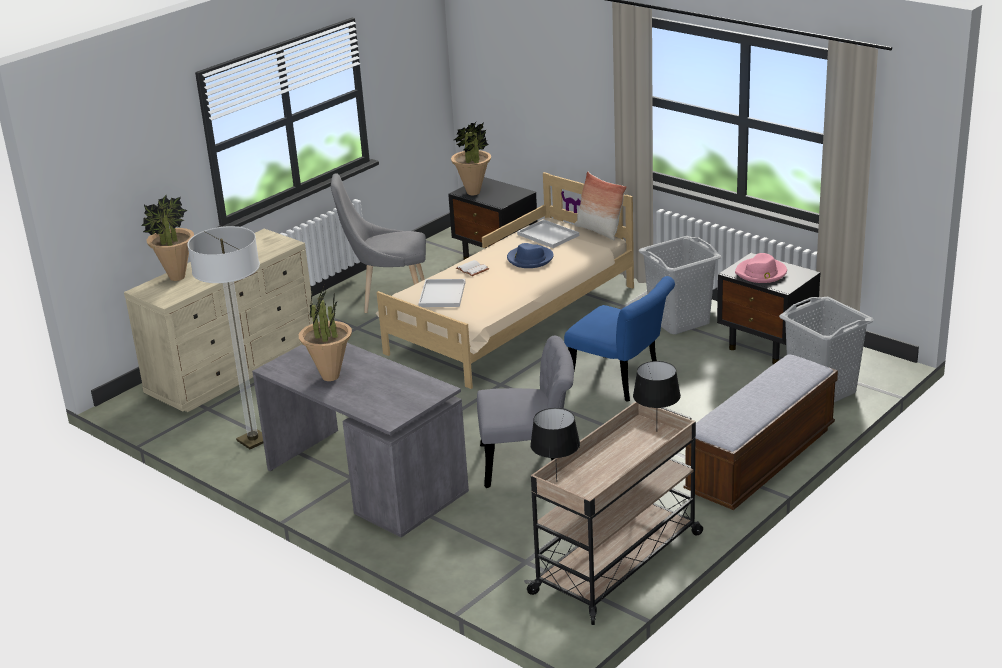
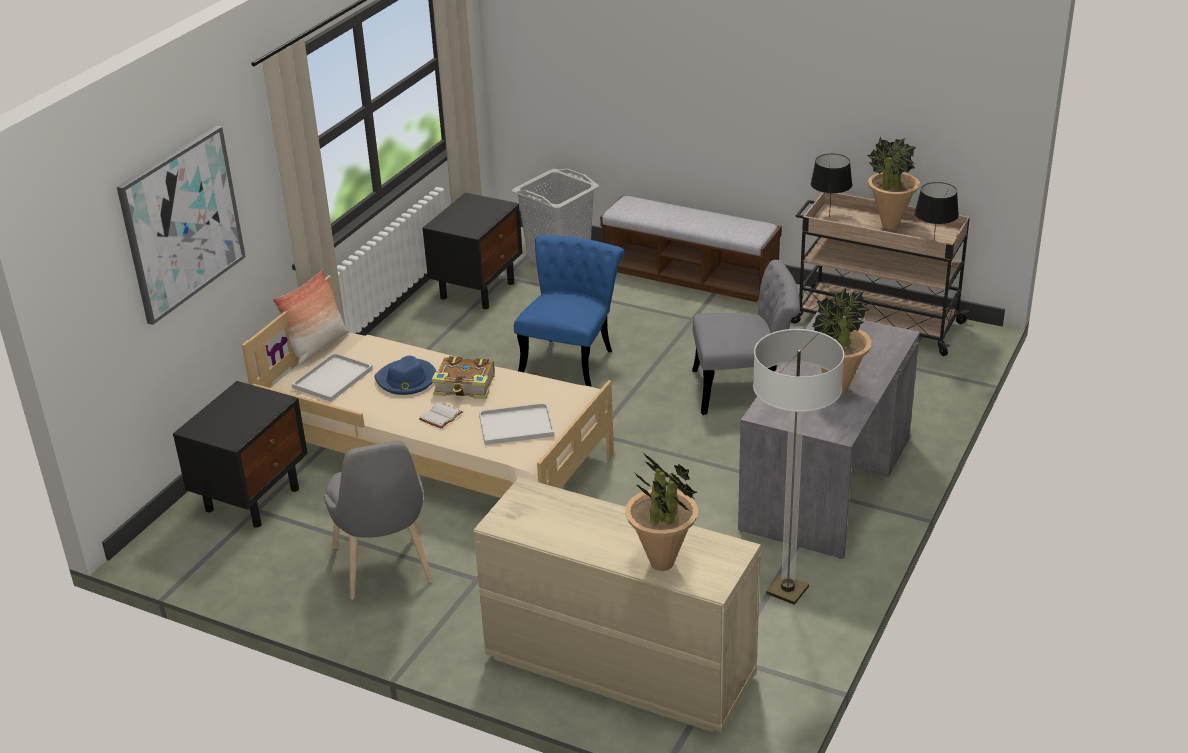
camera: 105 degrees left, 5 degrees up
potted plant [451,122,491,195] -> potted plant moved to [867,137,920,229]
grey chair [477,336,574,488] -> grey chair turned 105 degrees clockwise [692,260,800,415]
grey laundry basket [639,236,721,334] -> none
pink hat [735,253,787,283] -> none
none -> picture [117,126,246,325]
none -> book [432,356,495,399]

